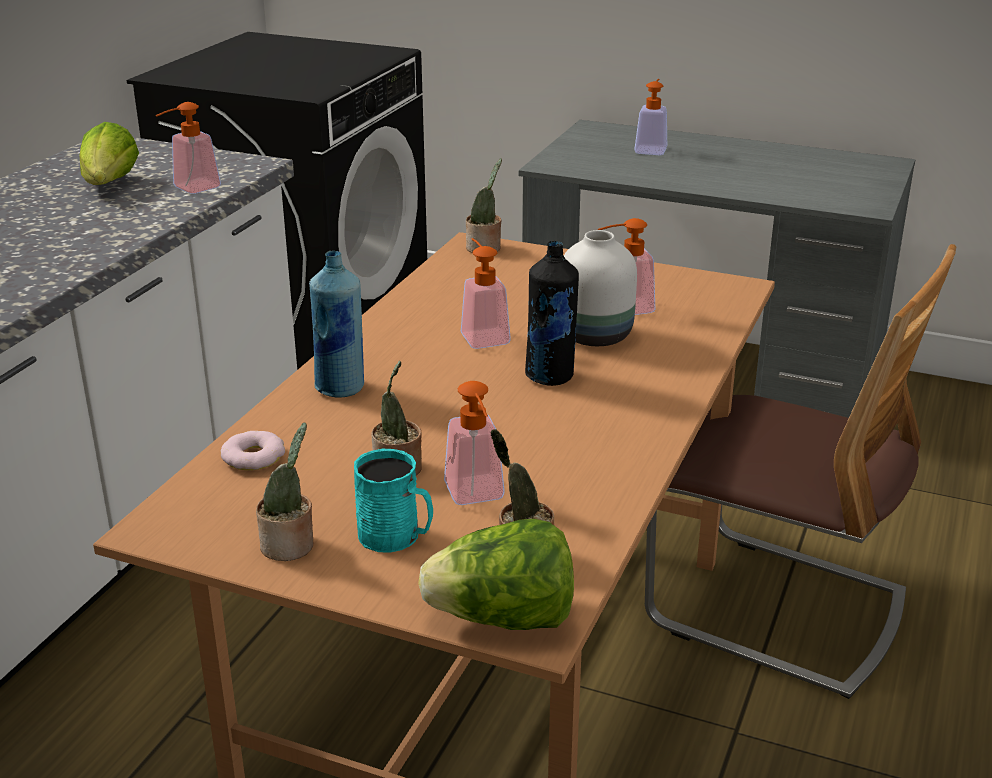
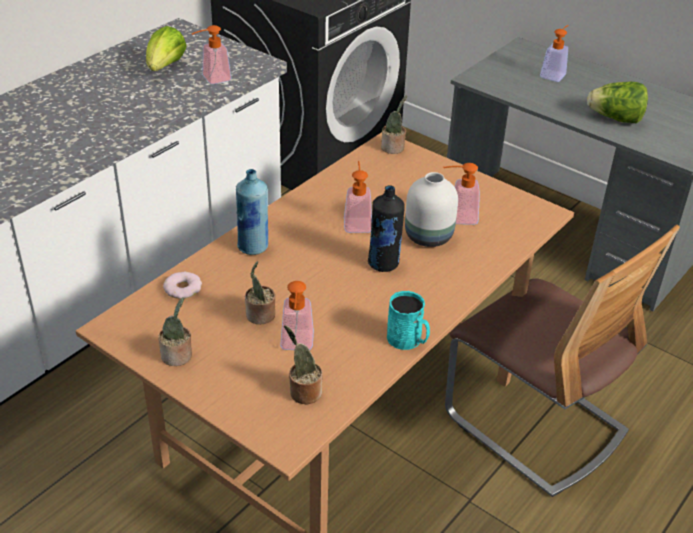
camera: 15 degrees right, 10 degrees up
turquoise mug [354,449,433,552] -> turquoise mug moved to [387,291,430,350]
lettuce [418,519,574,630] -> lettuce moved to [587,81,648,123]

